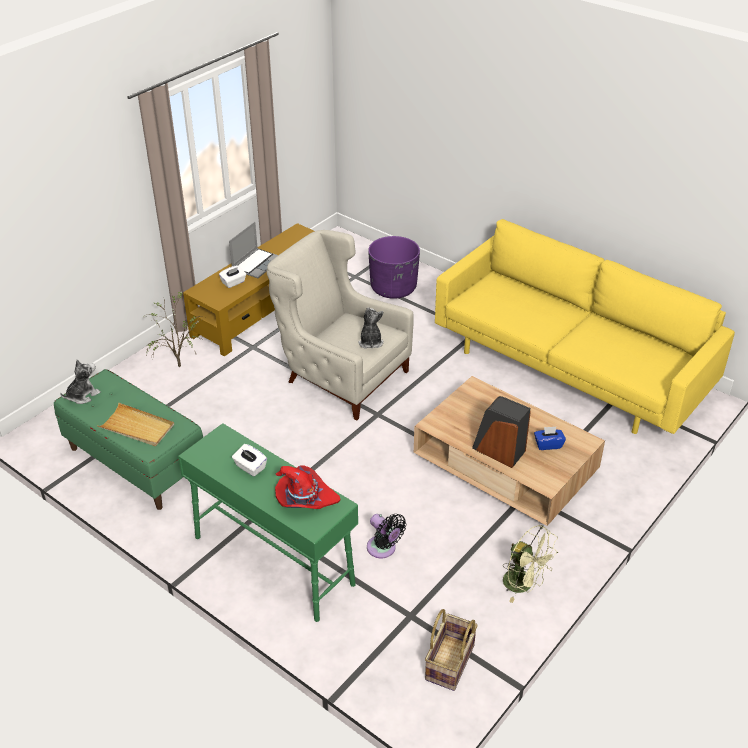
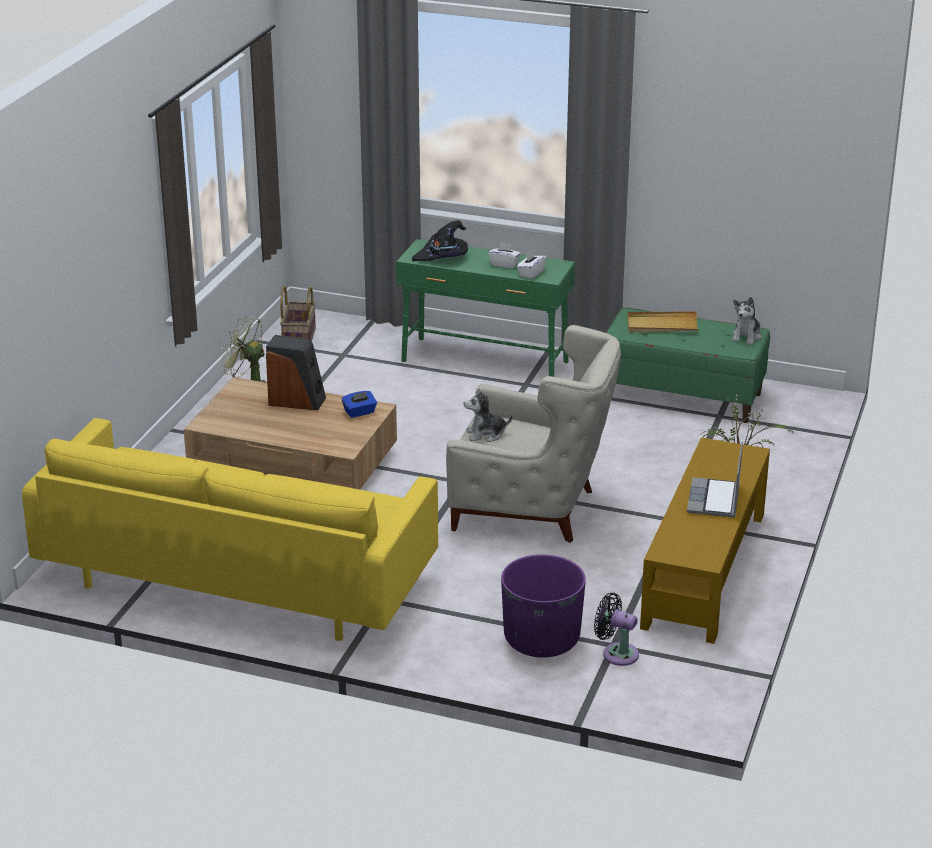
camera: 160 degrees right, 10 degrees down
white tissue box [219,265,246,288] -> white tissue box moved to [517,250,546,279]
red hat [275,466,340,509] -> black hat [412,220,468,261]
plush toy [358,307,384,349] -> plush toy turned 105 degrees clockwise [464,388,513,442]
black fan [367,514,406,558] -> black fan moved to [594,593,639,666]
blue tissue box [534,427,566,450] -> blue tissue box moved to [342,391,377,418]

